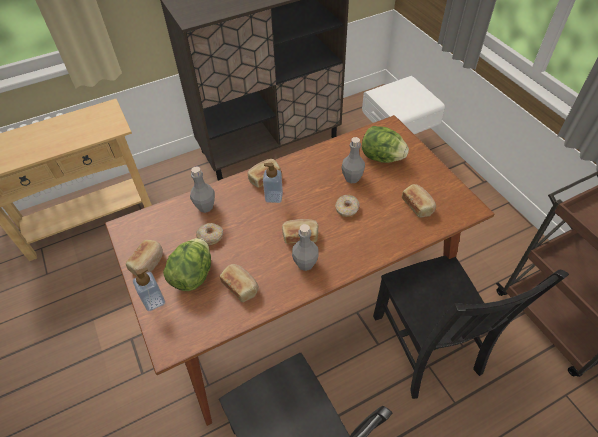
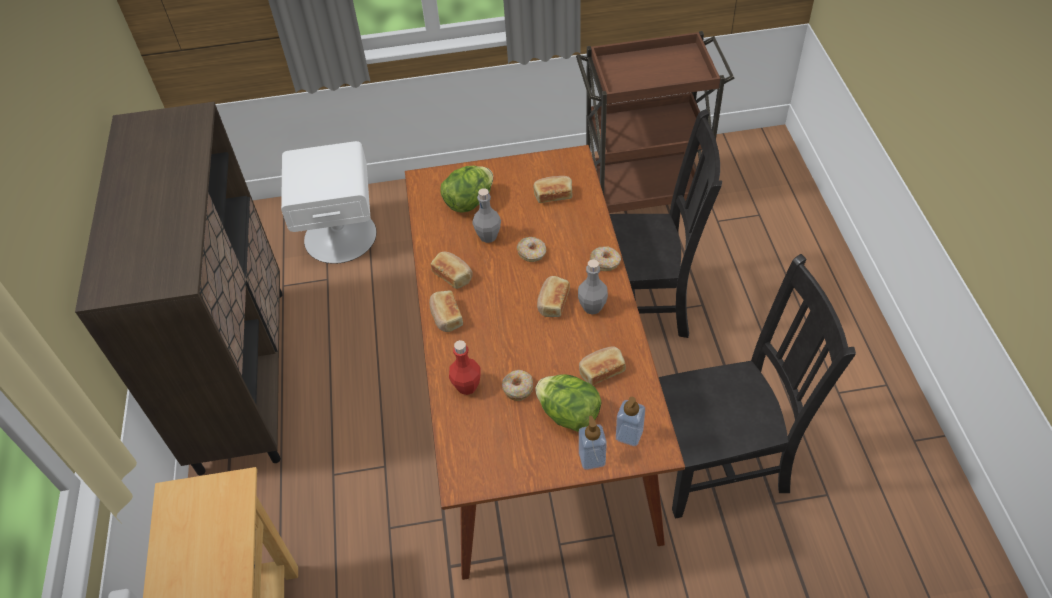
camera: 70 degrees left, 0 degrees up
bread [126,240,163,276] -> bread moved to [431,252,473,289]
grey bottle [190,166,215,213] -> red bottle [449,340,481,395]
soap dispenser [263,163,283,203] -> soap dispenser moved to [616,397,645,446]
none -> donut [590,246,621,271]

